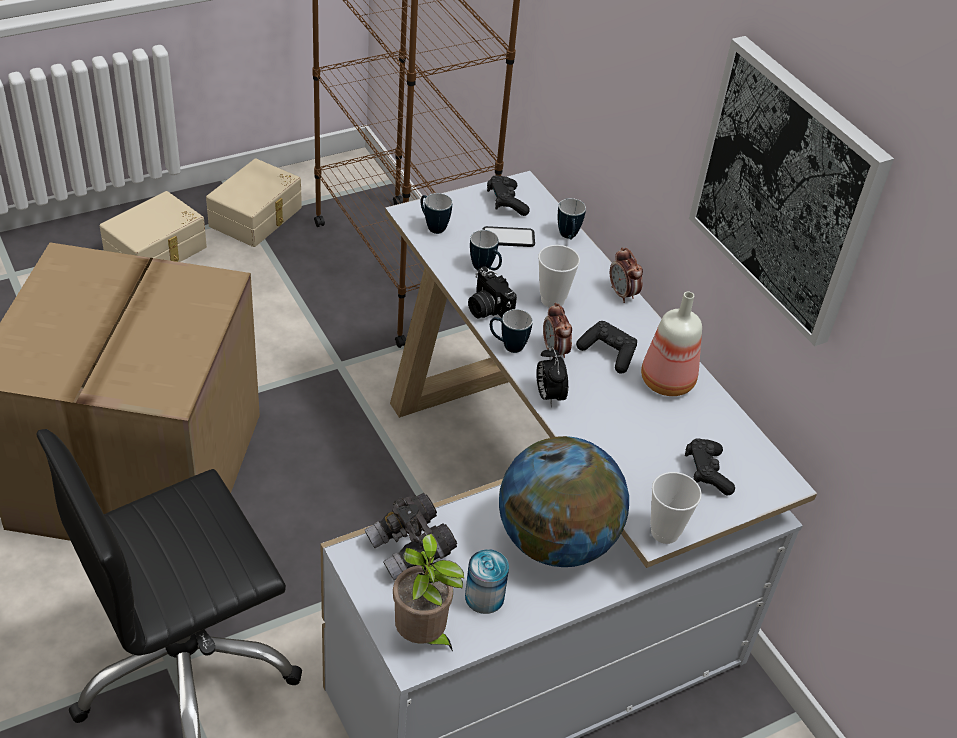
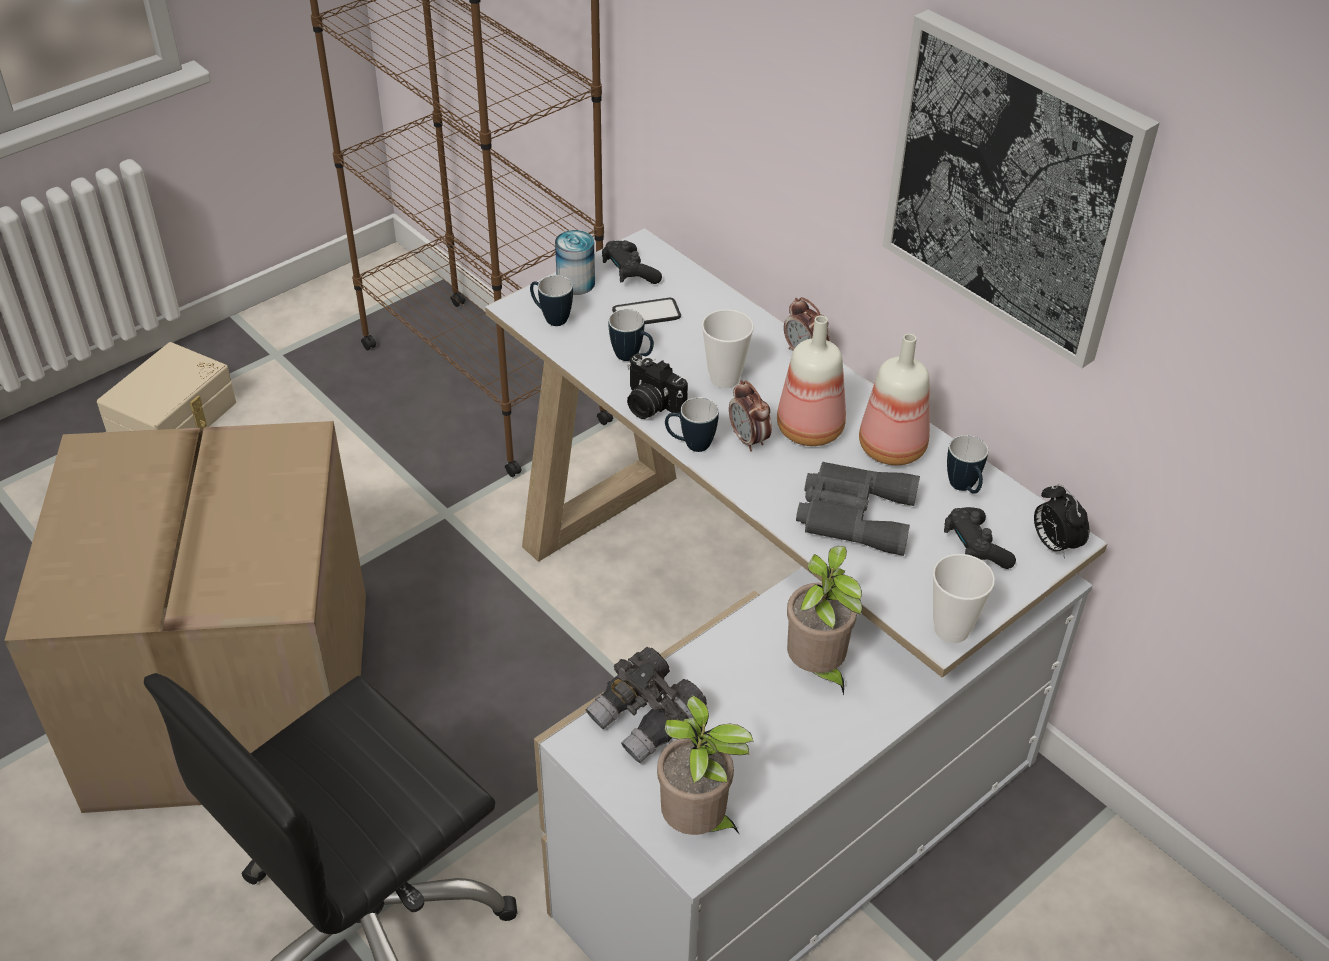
camera: 10 degrees left, 0 degrees up
beige storage box [206,158,302,247] -> none
can [465,549,509,614] -> can moved to [555,230,595,295]
globe [499,436,629,567] -> potted plant [787,546,863,695]
alarm clock [536,347,568,407] -> alarm clock moved to [1034,484,1089,559]
mug [558,198,586,240] -> mug moved to [947,435,988,494]
black game controller [576,321,637,374] -> bottle [777,315,846,446]
none -> grey binoculars [796,462,920,556]

